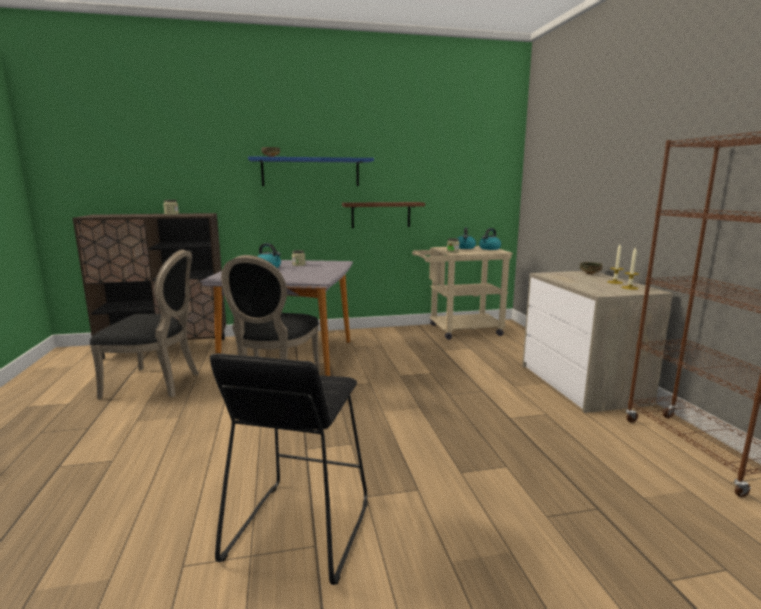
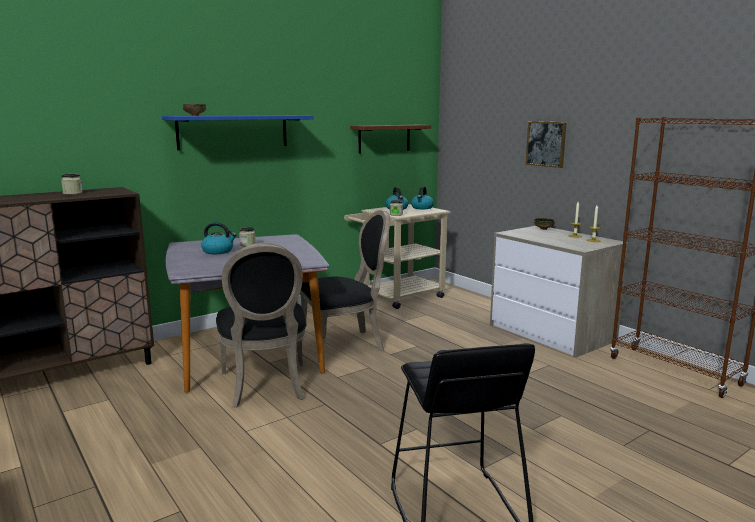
camera: 25 degrees left, 0 degrees up
black chair [90,249,199,399] -> black chair moved to [300,210,390,351]
brown shelf [342,202,425,228] -> brown shelf moved to [350,125,431,154]
none -> picture [526,121,567,168]

